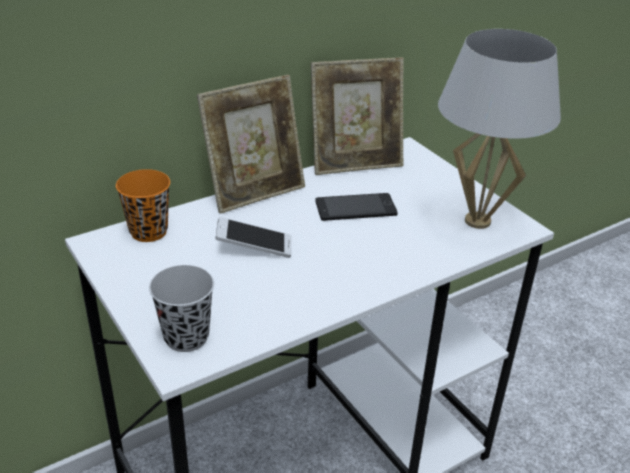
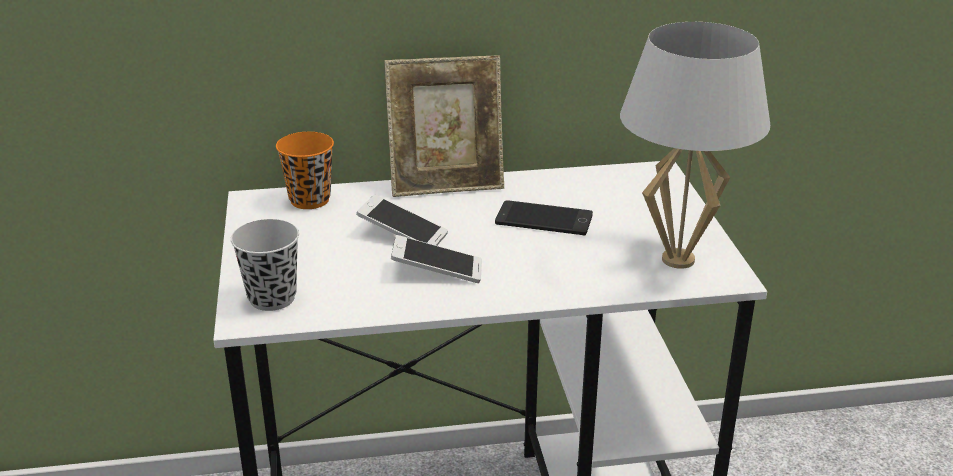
camera: 25 degrees right, 5 degrees down
picture frame [311,57,404,175] -> none
none -> phone [391,235,482,283]

